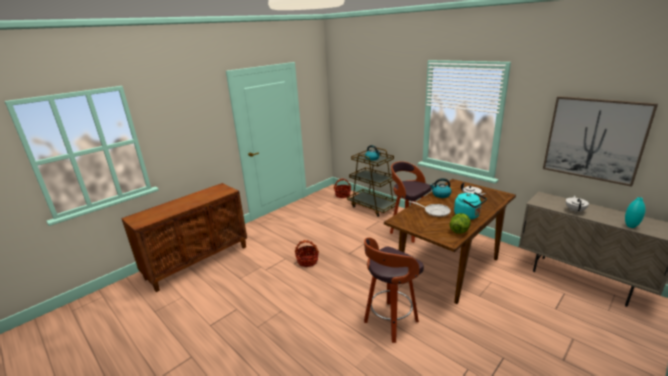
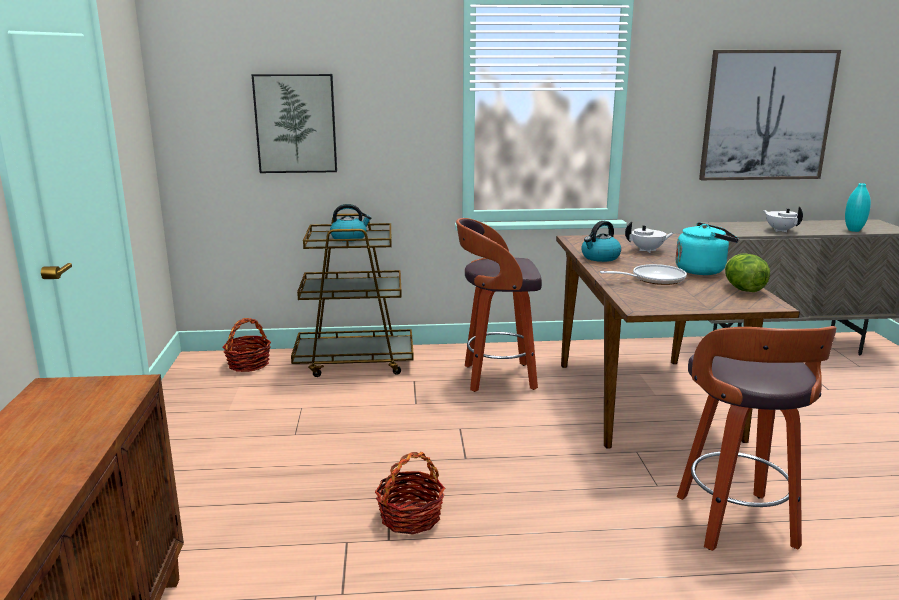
camera: 50 degrees left, 5 degrees down
none -> picture [251,74,337,173]

